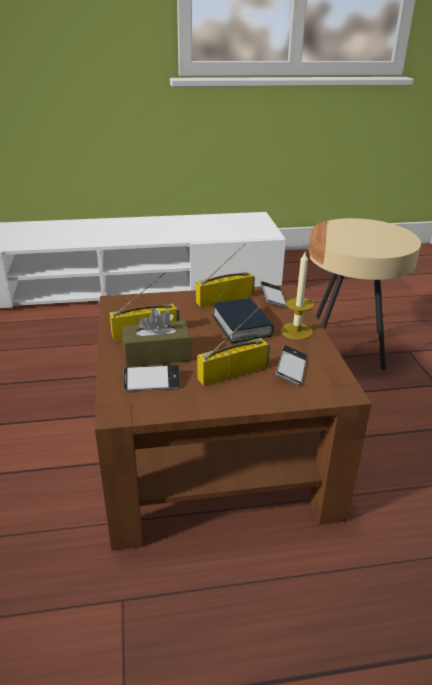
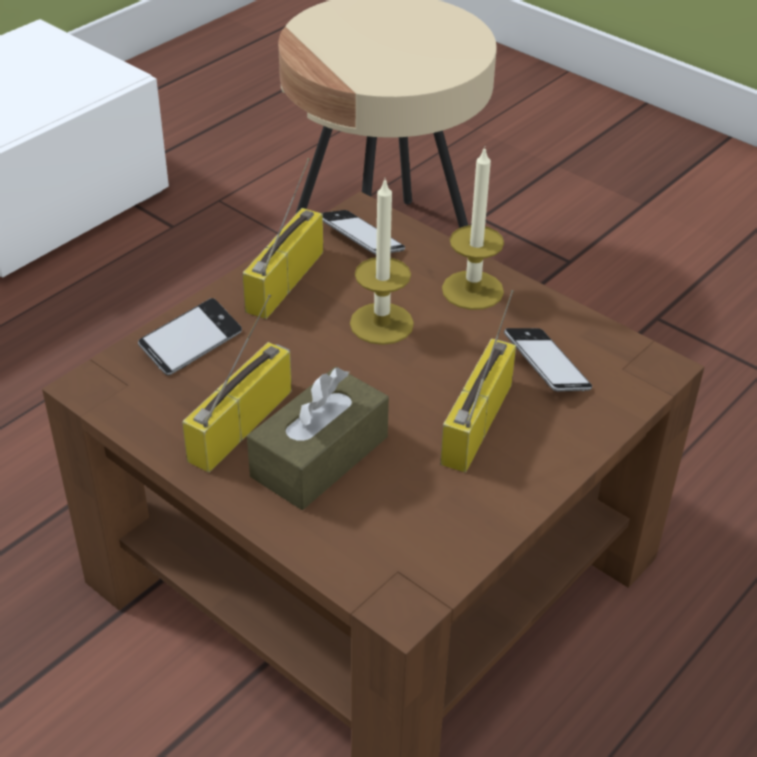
camera: 40 degrees left, 10 degrees up
phone [123,365,181,391] -> phone moved to [138,298,242,375]
book [213,298,274,344] -> candle [350,177,414,345]

